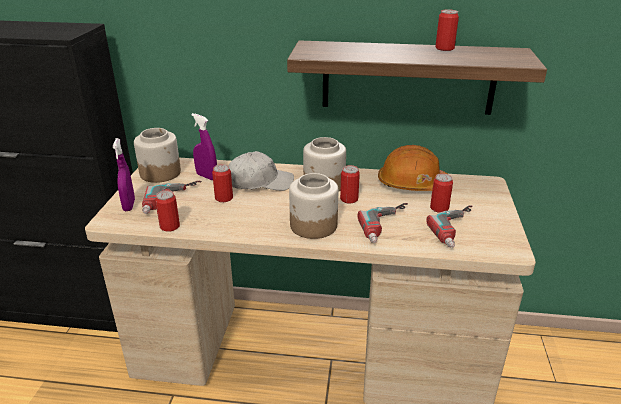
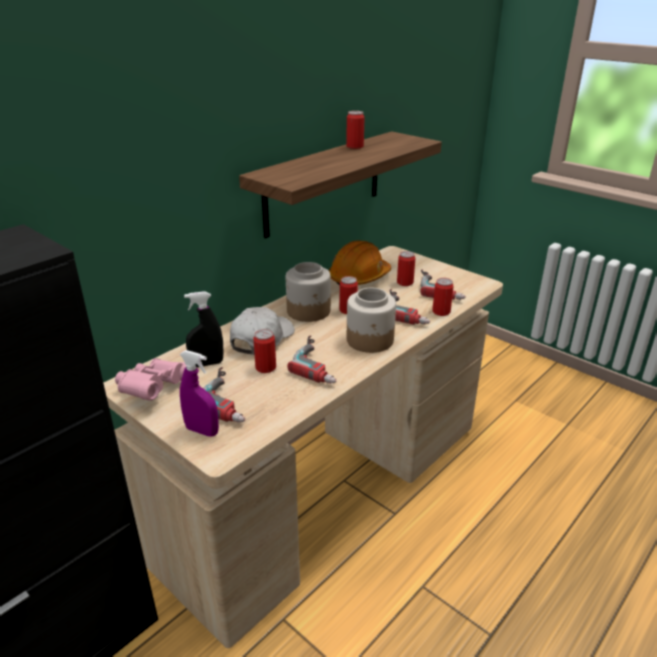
camera: 55 degrees left, 0 degrees up
jar [134,128,181,183] -> pink binoculars [115,358,186,401]
can [155,190,180,232] -> can moved to [432,278,454,316]
purple spray bottle [191,113,217,180] -> black spray bottle [184,291,223,367]
none -> power drill [287,335,336,384]

